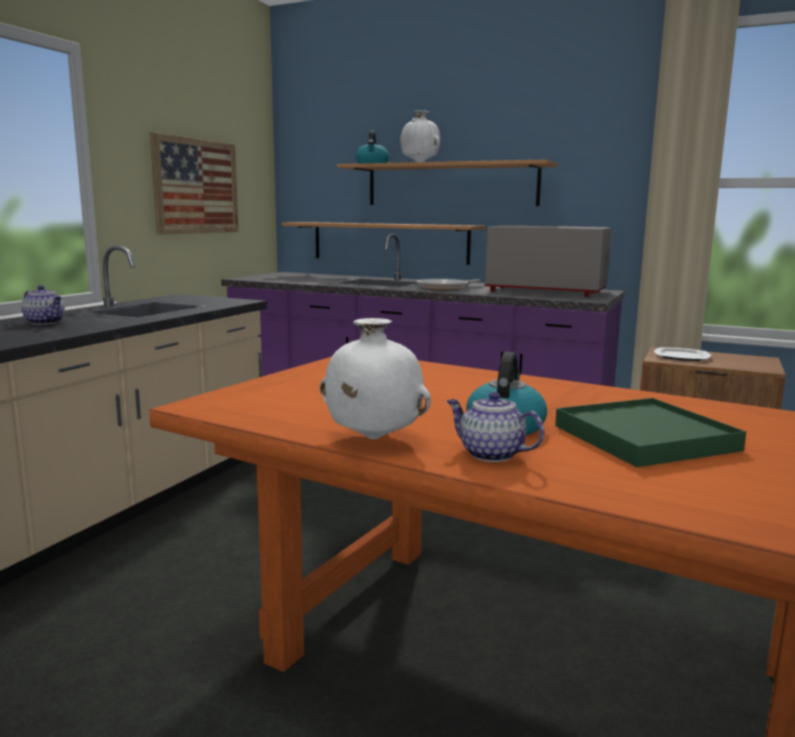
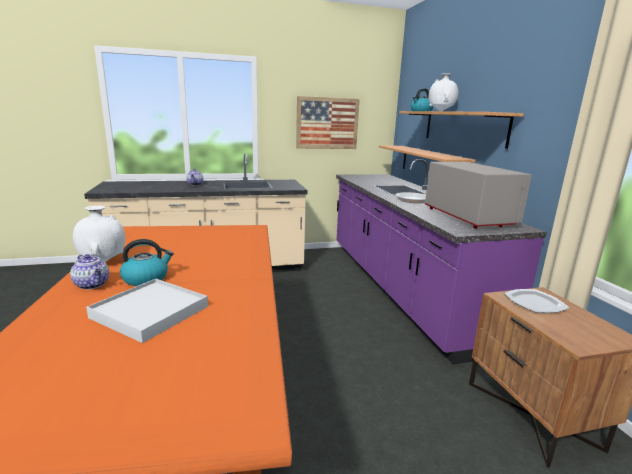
camera: 50 degrees right, 5 degrees up
teapot [447,392,545,462] -> teapot turned 135 degrees clockwise [70,254,109,289]
green tray [555,398,746,467] -> white tray [86,279,208,343]

